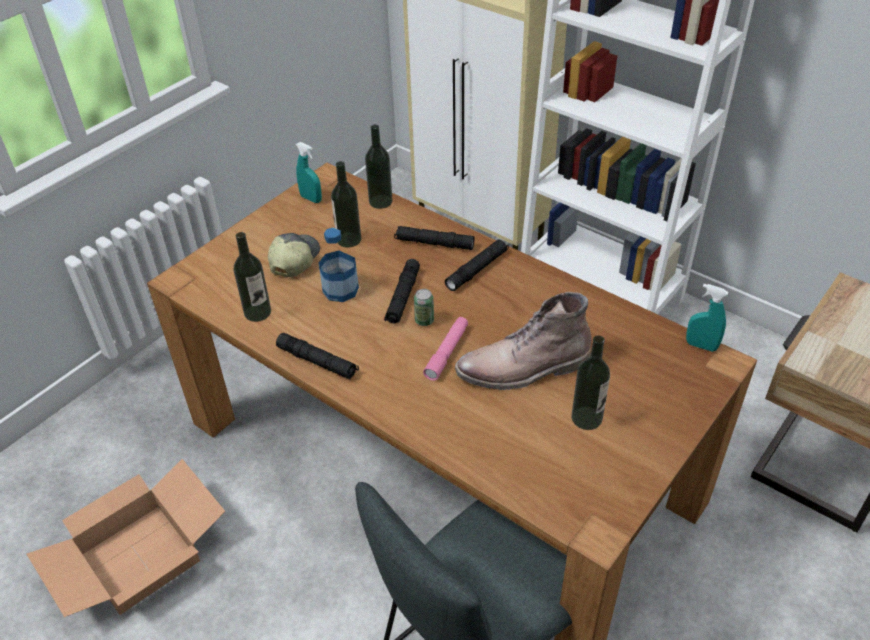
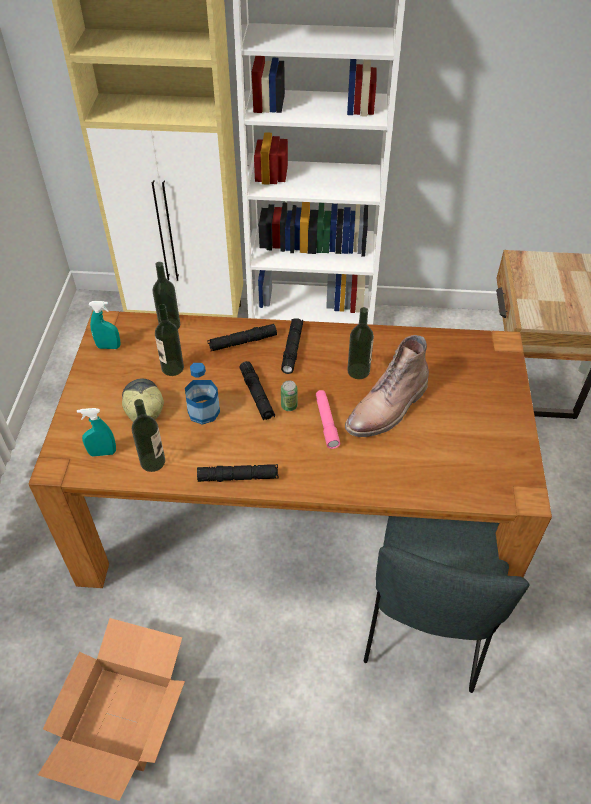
camera: 35 degrees left, 5 degrees up
bottle [572,335,610,430] -> bottle moved to [347,307,374,379]
turquoise spray bottle [686,284,728,352] -> turquoise spray bottle moved to [77,408,116,457]

